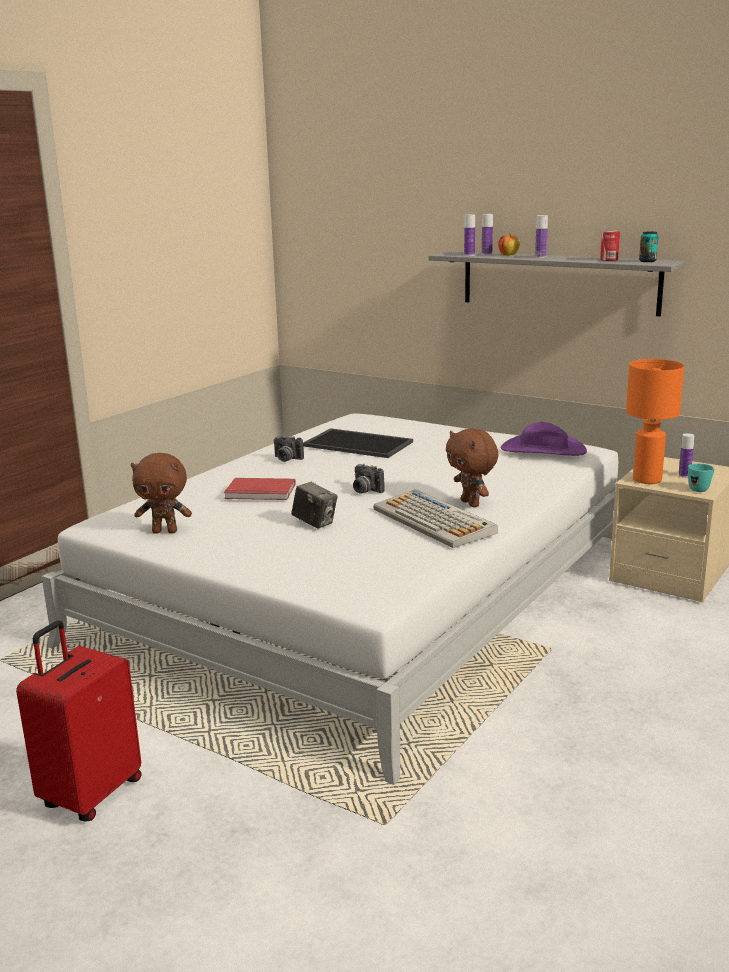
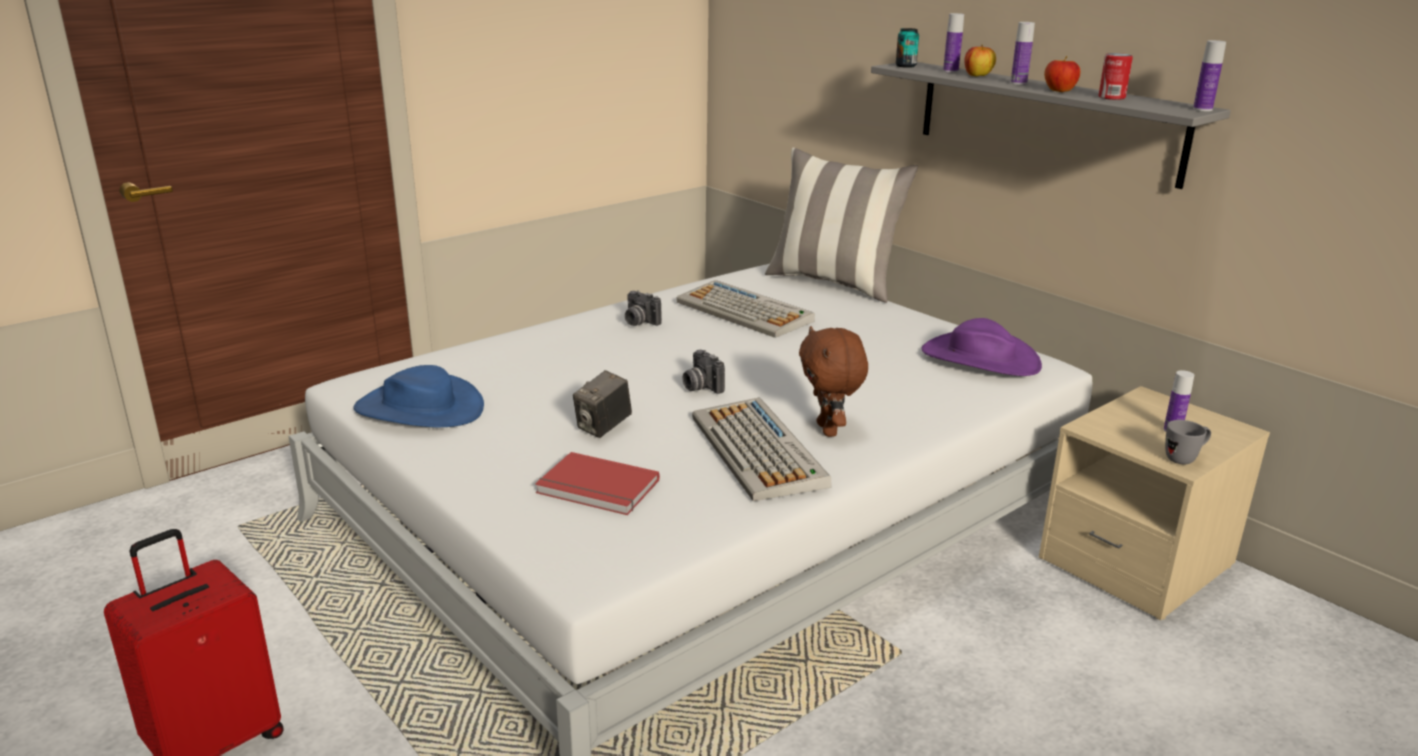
camera: 15 degrees right, 5 degrees up
brown plush toy [131,453,192,534] -> blue hat [353,365,484,427]
red book [224,478,296,500] -> red book moved to [535,452,660,515]
camera [291,482,338,528] -> camera turned 75 degrees clockwise [573,370,632,438]
tray [303,428,413,458] -> keyboard [677,280,815,338]
bottle [464,215,475,256] -> bottle moved to [1193,40,1226,111]
orange table lamp [626,359,684,484] -> none
can [639,232,658,262] -> can moved to [896,28,919,68]
turquoise mug [688,463,714,492] -> grey mug [1165,420,1211,464]
none -> pillow [765,148,918,303]
none -> apple [1044,56,1080,92]

